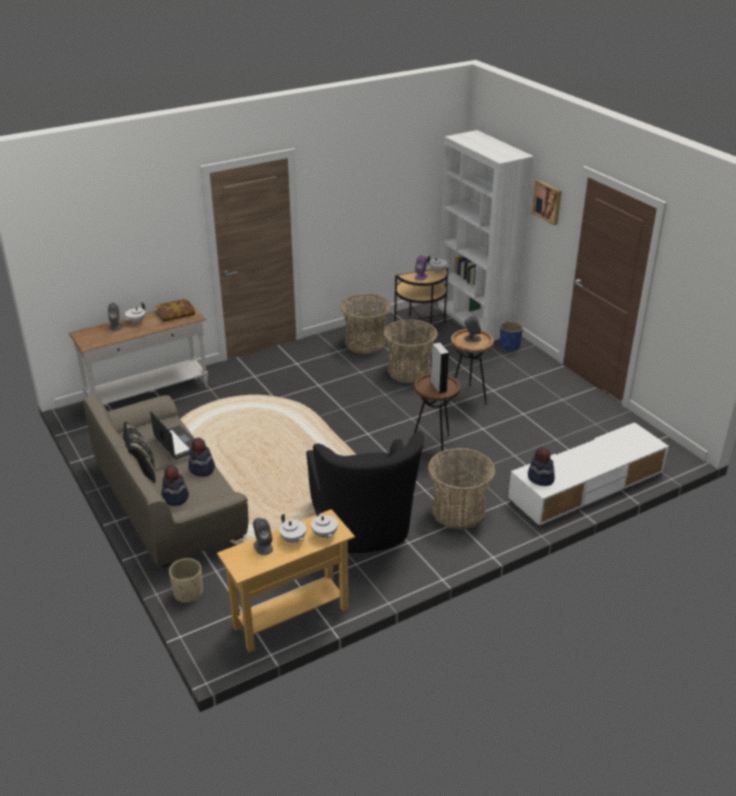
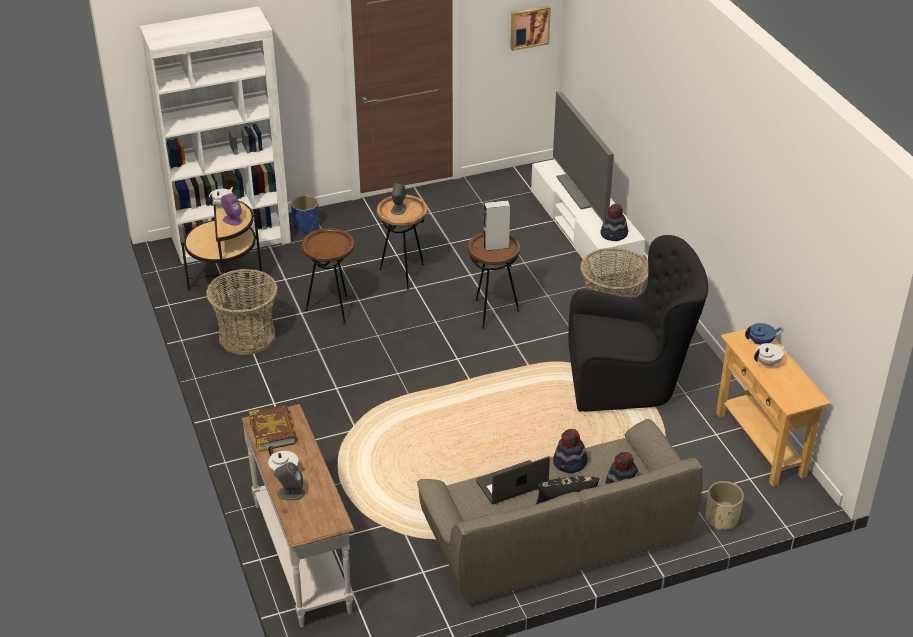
camera: 80 degrees left, 5 degrees up
grey speaker [253,518,273,555] -> none
white teapot [311,508,338,539] -> blue teapot [745,323,782,345]
basket [383,319,438,383] -> brown side table [302,228,354,324]
picture [532,180,562,225] -> picture moved to [510,6,551,51]
none -> television [553,91,614,222]

